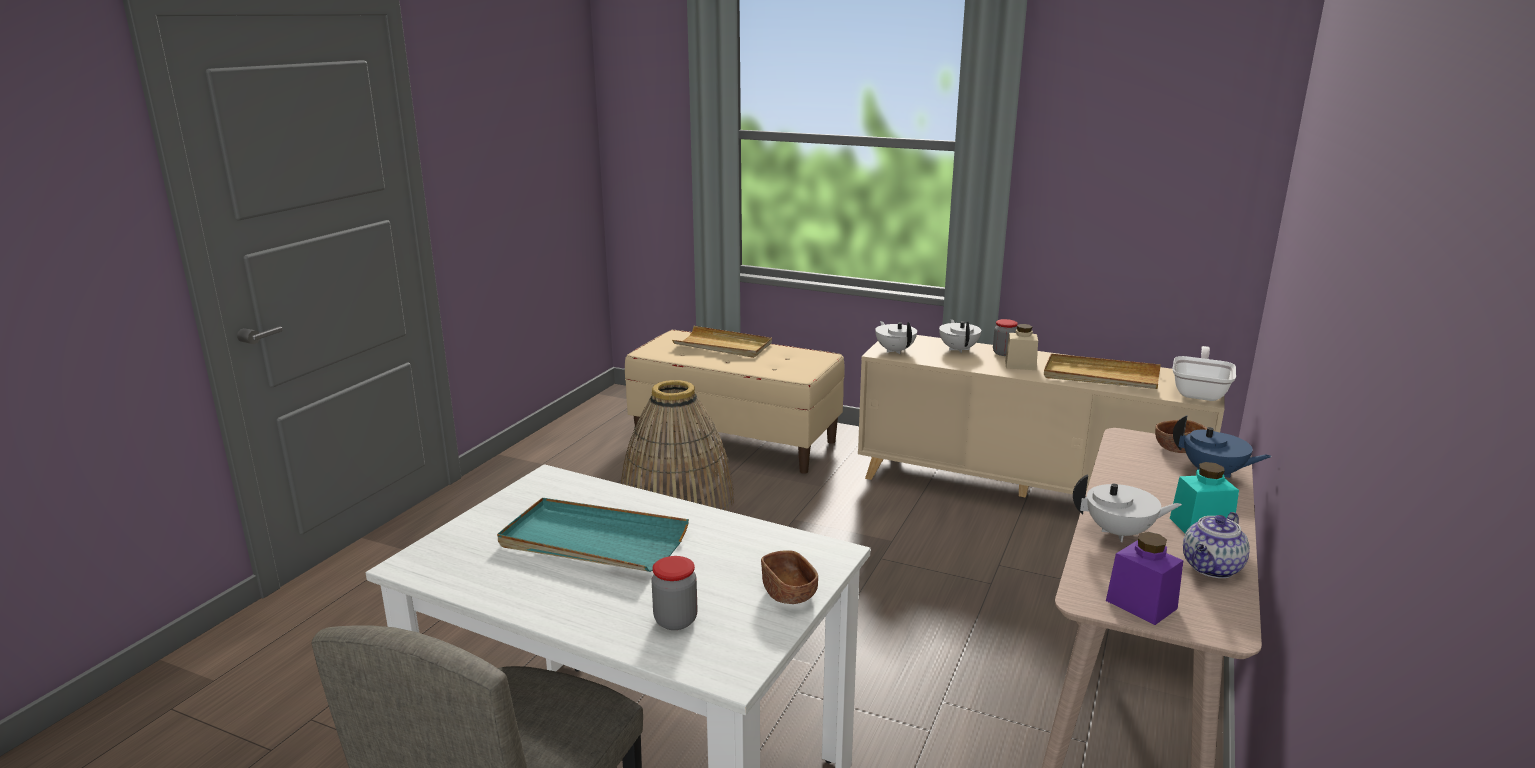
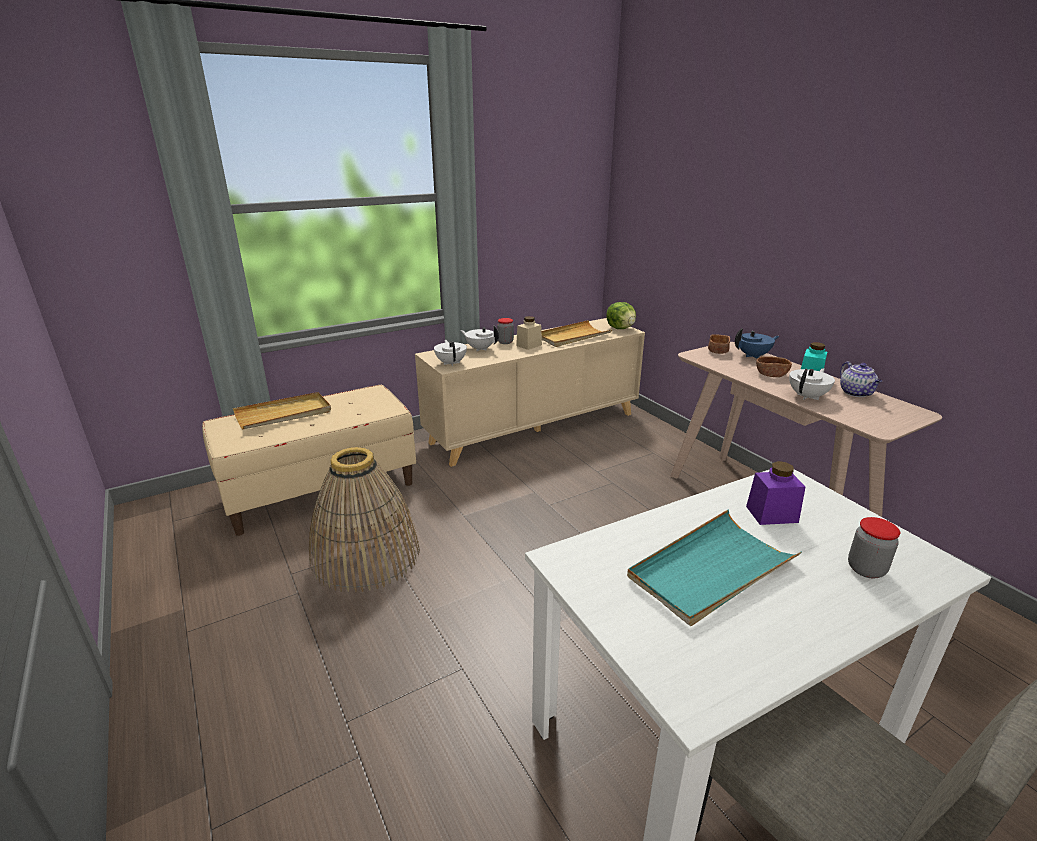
camera: 55 degrees left, 5 degrees up
brown bowl [761,550,818,604] -> brown bowl moved to [756,356,792,377]
white teapot [875,321,917,354] -> white teapot turned 60 degrees clockwise [434,340,467,366]
purple jar [1106,532,1183,625] -> purple jar moved to [746,461,805,525]
frying pan [1173,346,1236,401] -> lettuce [606,302,636,329]

